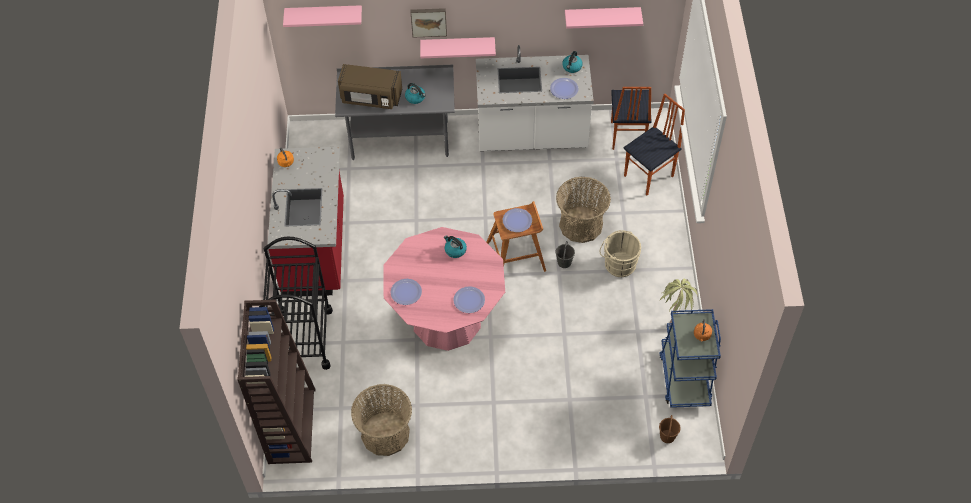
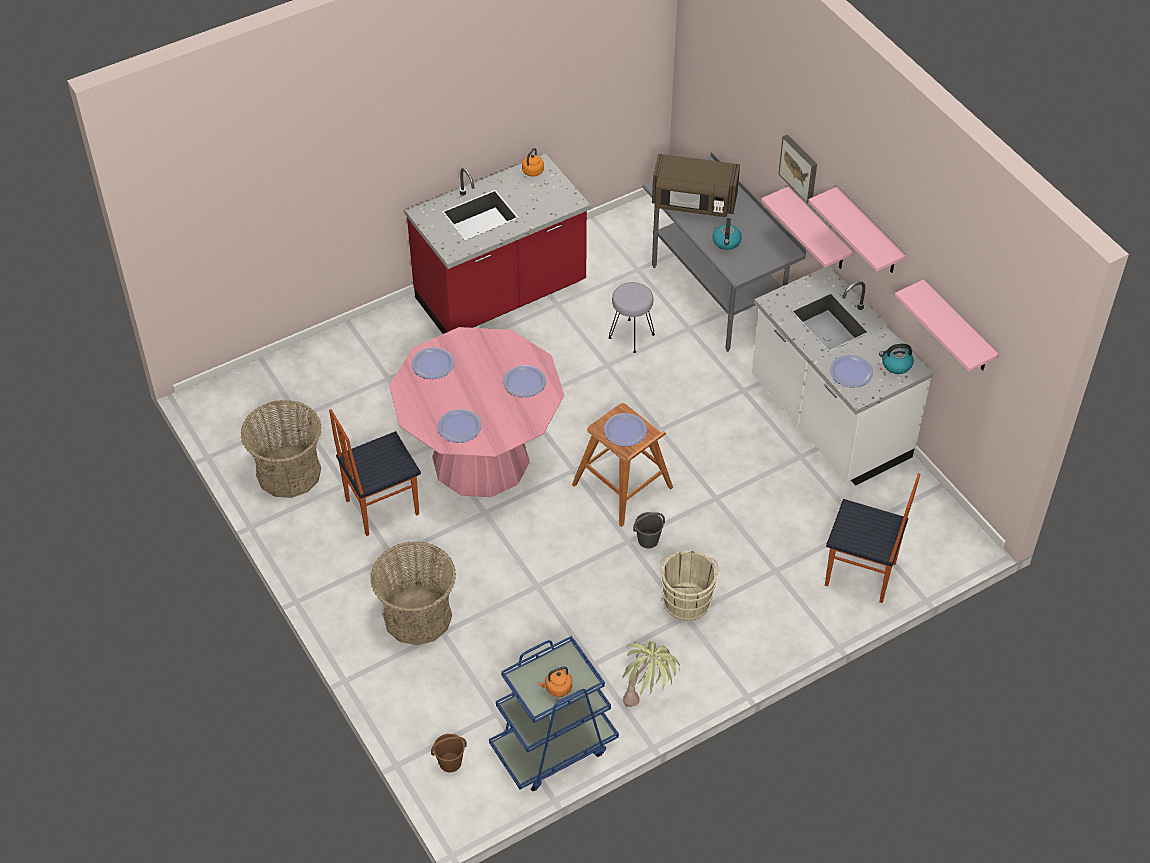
camera: 60 degrees right, 5 degrees down
brown bookcase [237,300,316,464] -> none
black cart [259,237,333,370] -> none
pink shelf [283,5,362,27] -> pink shelf moved to [808,187,906,273]
brown microwave [338,64,402,109] -> brown microwave turned 60 degrees counterclockwise [652,154,740,217]
kettle [444,235,467,258] -> plate [503,365,546,398]
basket [556,176,611,243] -> basket moved to [370,541,456,645]
chair [611,87,652,150] -> chair moved to [329,409,421,536]
none -> grey stool [608,282,655,353]

